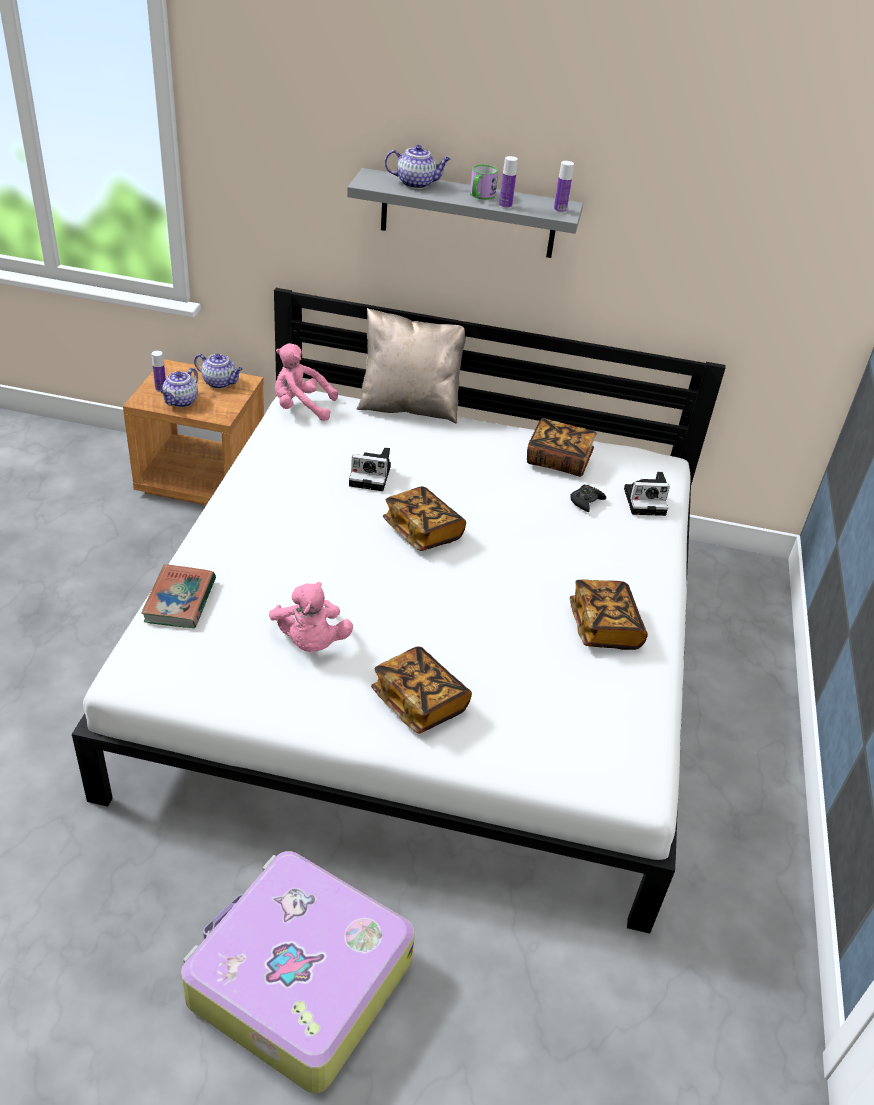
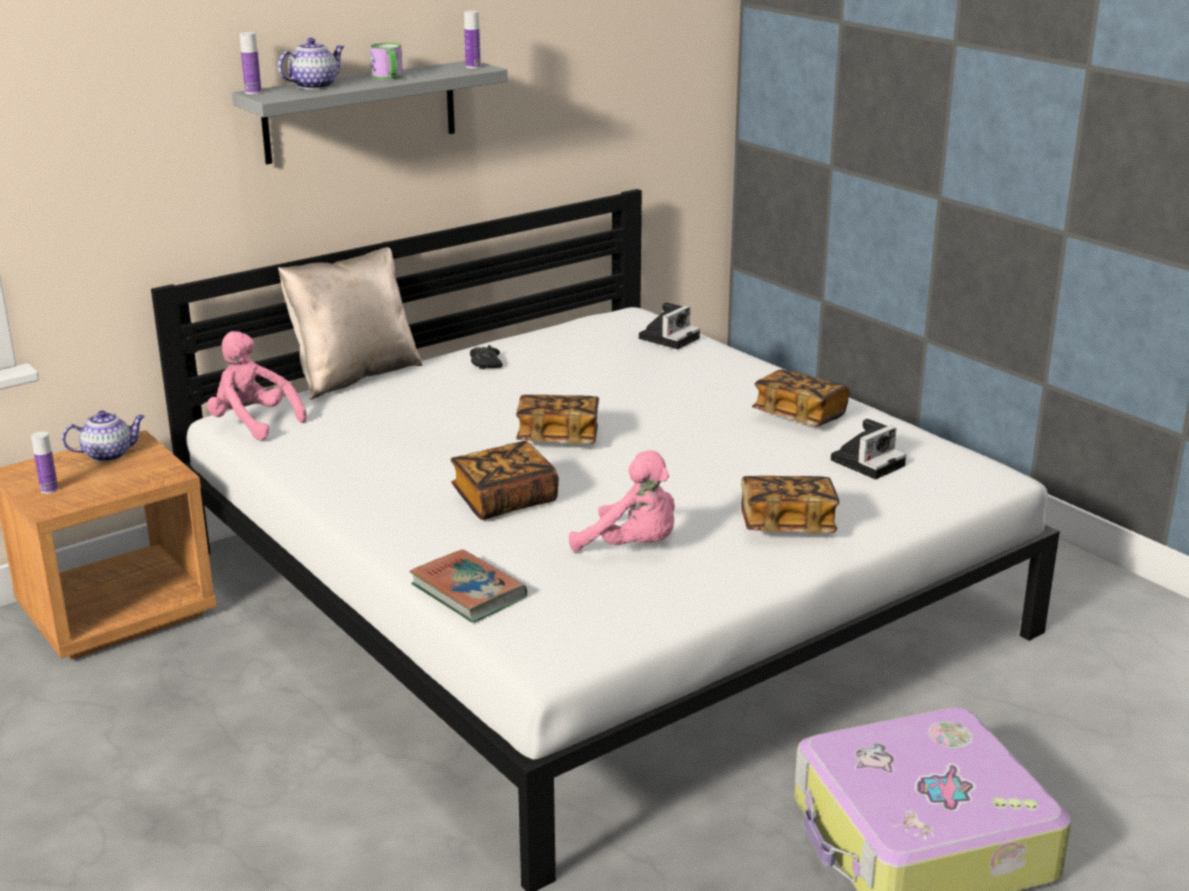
camera: 45 degrees left, 15 degrees down
teapot [161,368,198,407] -> none
pink plush toy [275,343,338,421] -> pink plush toy turned 75 degrees clockwise [207,331,307,440]
camera [349,448,391,491] -> camera moved to [831,419,906,479]
bottle [499,156,518,209] -> bottle moved to [240,32,261,94]
book [527,418,596,477] -> book moved to [451,441,559,520]
black game controller [570,485,606,512] -> black game controller moved to [470,345,503,369]

